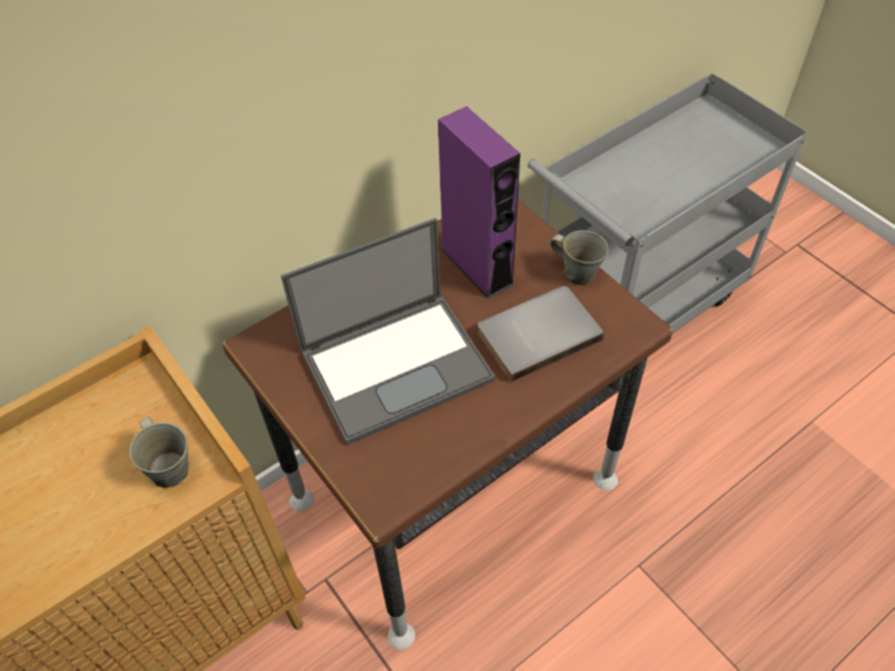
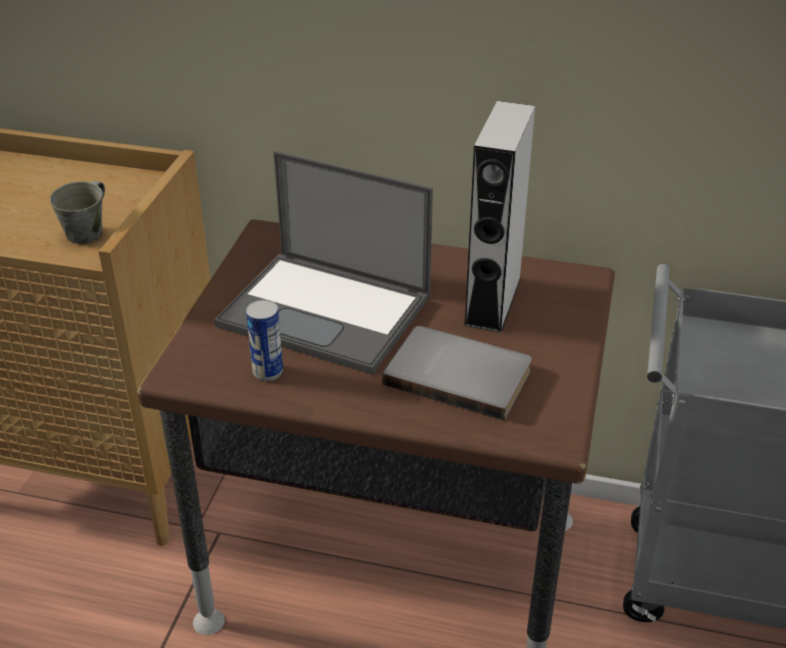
camera: 50 degrees right, 15 degrees down
purple speaker [438,106,520,299] -> grey speaker [463,101,535,333]
grey mug [550,230,608,285] -> none
none -> can [246,300,283,381]

